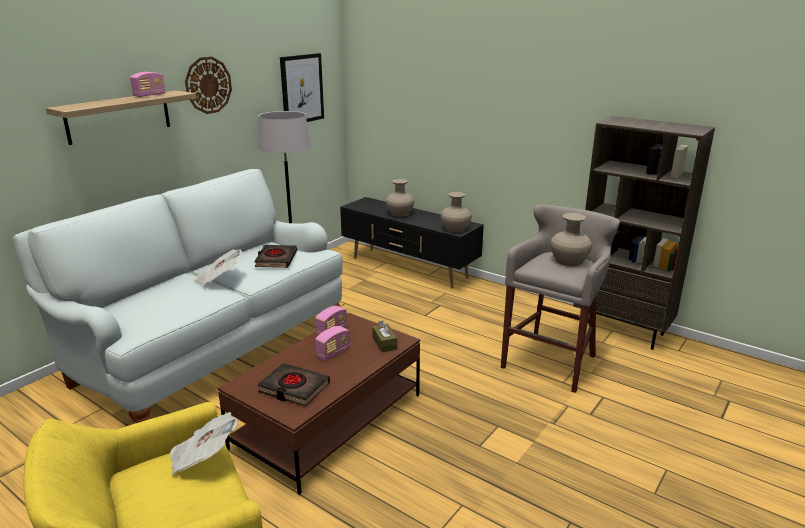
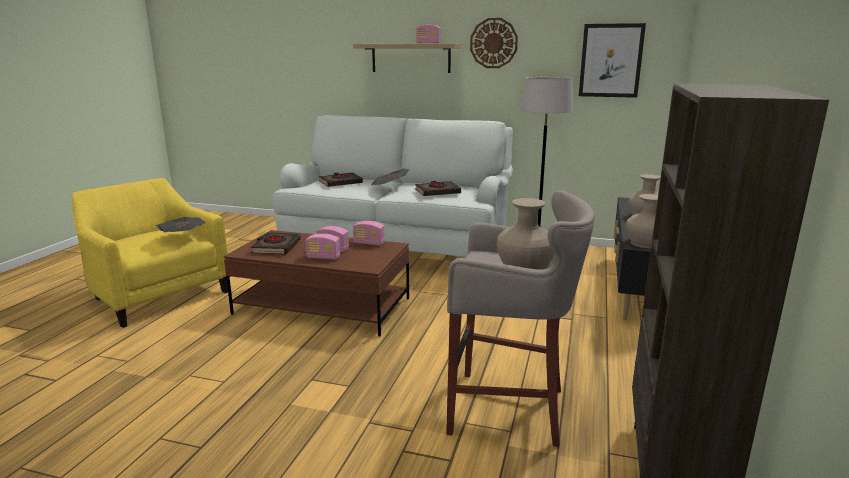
camera: 70 degrees right, 5 degrees down
brown tissue box [372,320,397,352] -> none
none -> radio [306,233,340,260]
none -> black book [319,173,363,187]

